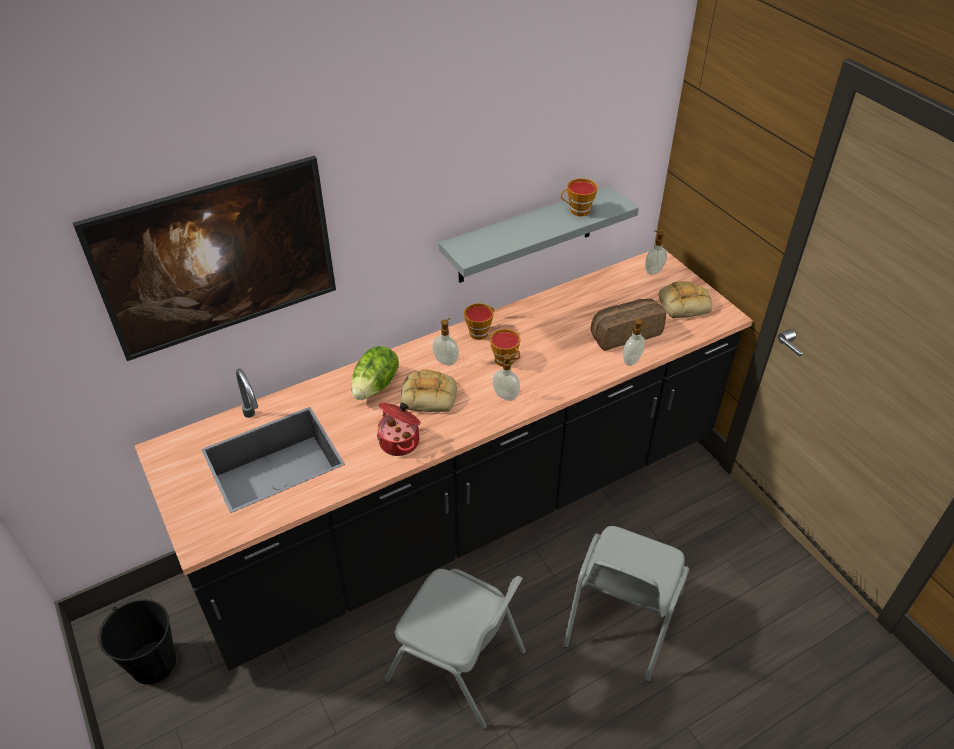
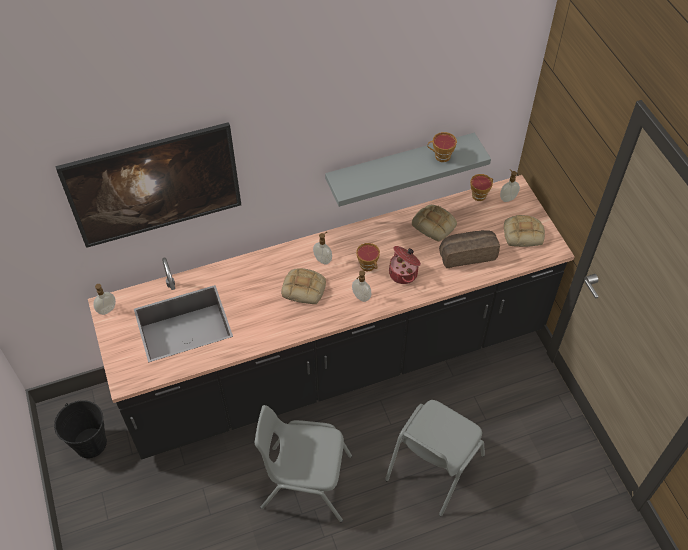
camera: 10 degrees right, 10 degrees up
lettuce [352,346,399,400] -> none
cooking pot [377,403,421,456] -> cooking pot moved to [389,246,421,284]
grey chair [385,569,526,729] -> grey chair turned 150 degrees clockwise [255,405,352,522]
cup [464,303,494,340] -> cup moved to [470,174,493,201]
soap dispenser [623,319,647,366] -> soap dispenser moved to [93,284,116,315]
none -> bread [412,205,457,242]

